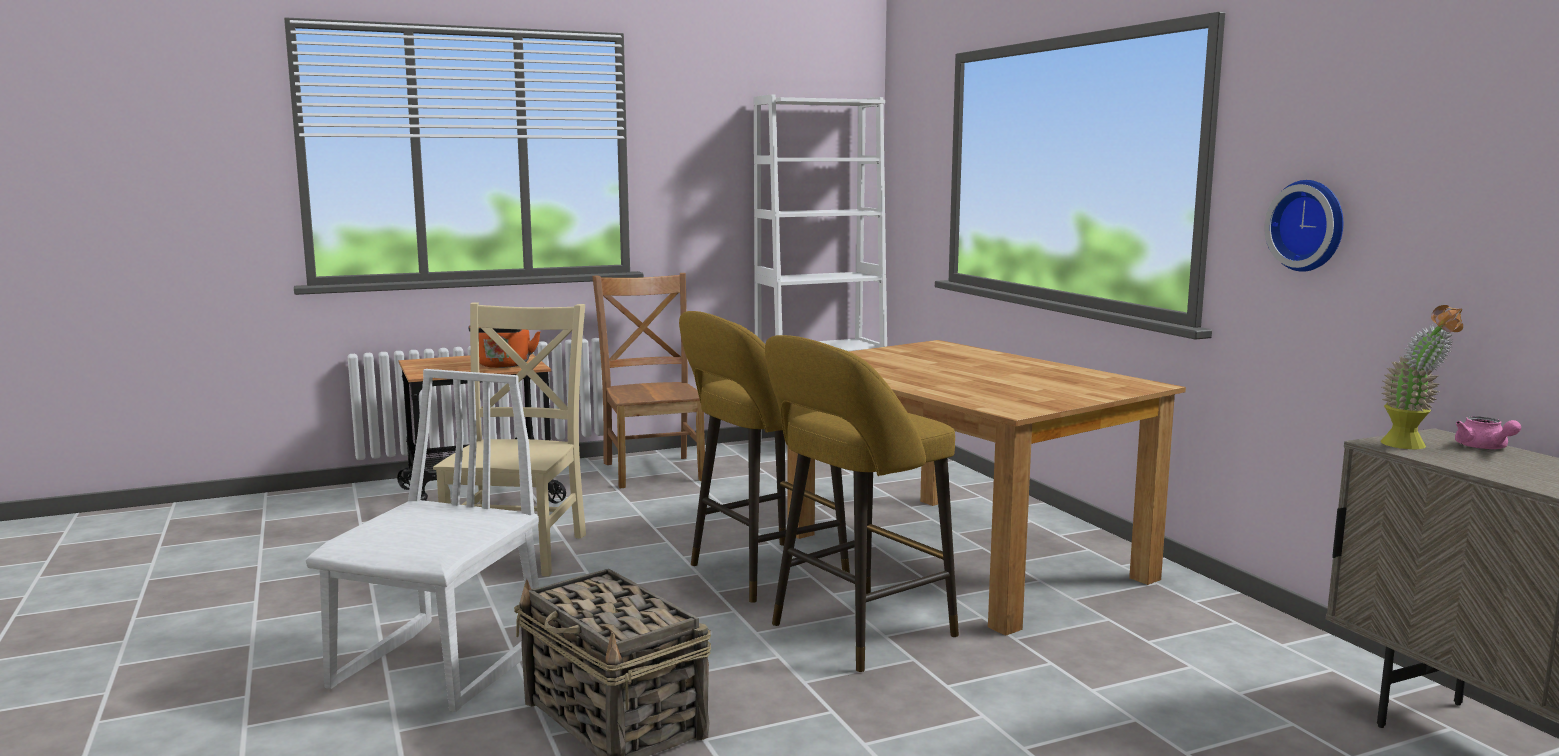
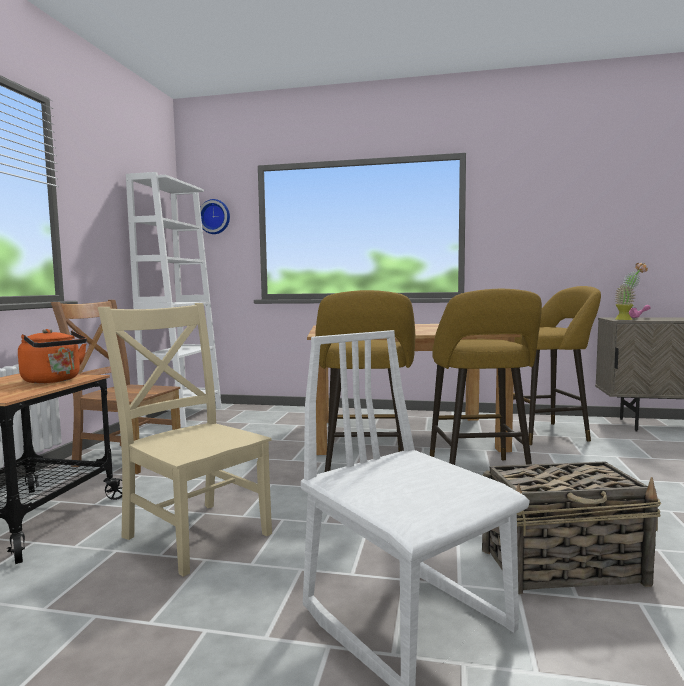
camera: 55 degrees left, 5 degrees down
wall clock [1264,180,1343,272] -> wall clock moved to [200,199,230,234]
none -> yellow stool [513,286,601,445]

